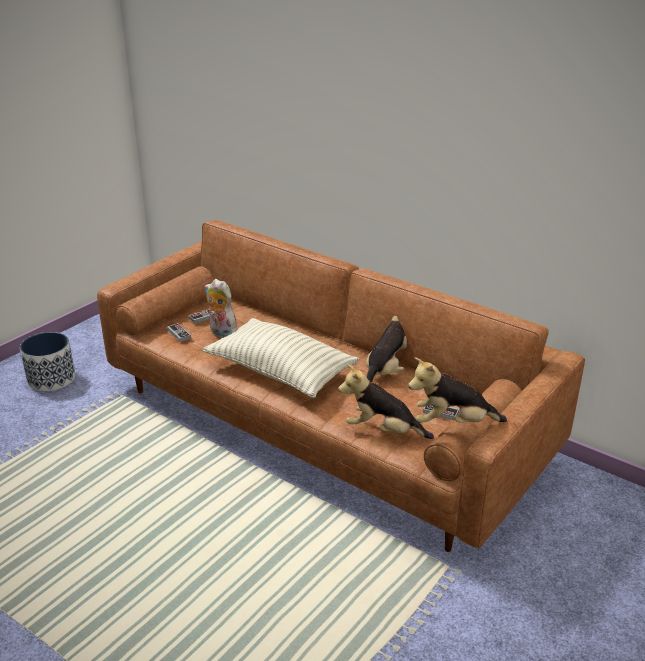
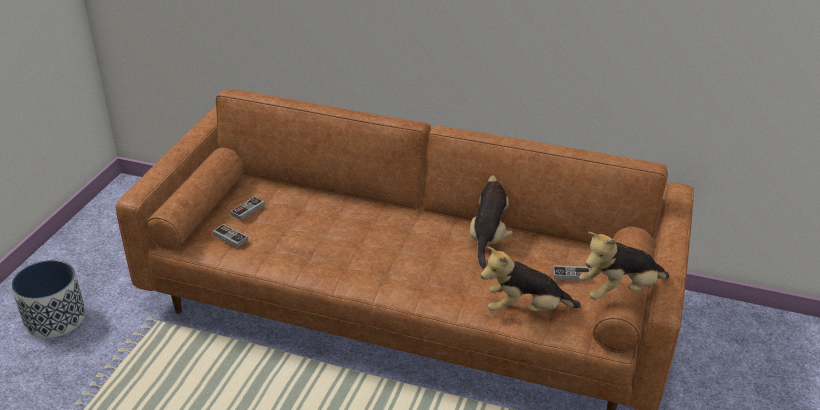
camera: 20 degrees left, 5 degrees up
pillow [203,318,359,398] -> none
plush toy [205,279,237,338] -> none

